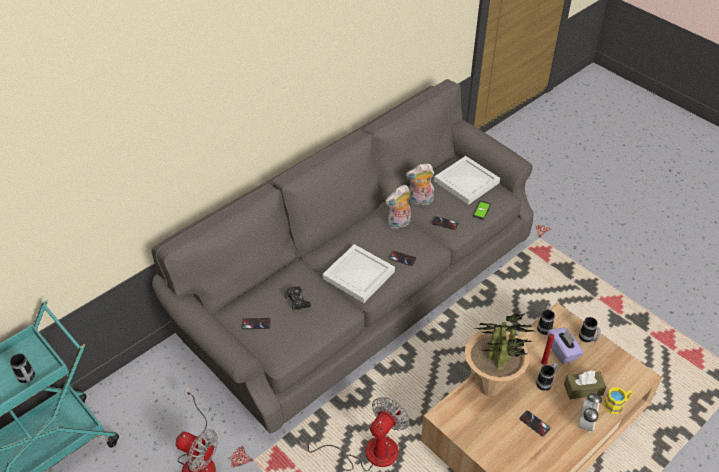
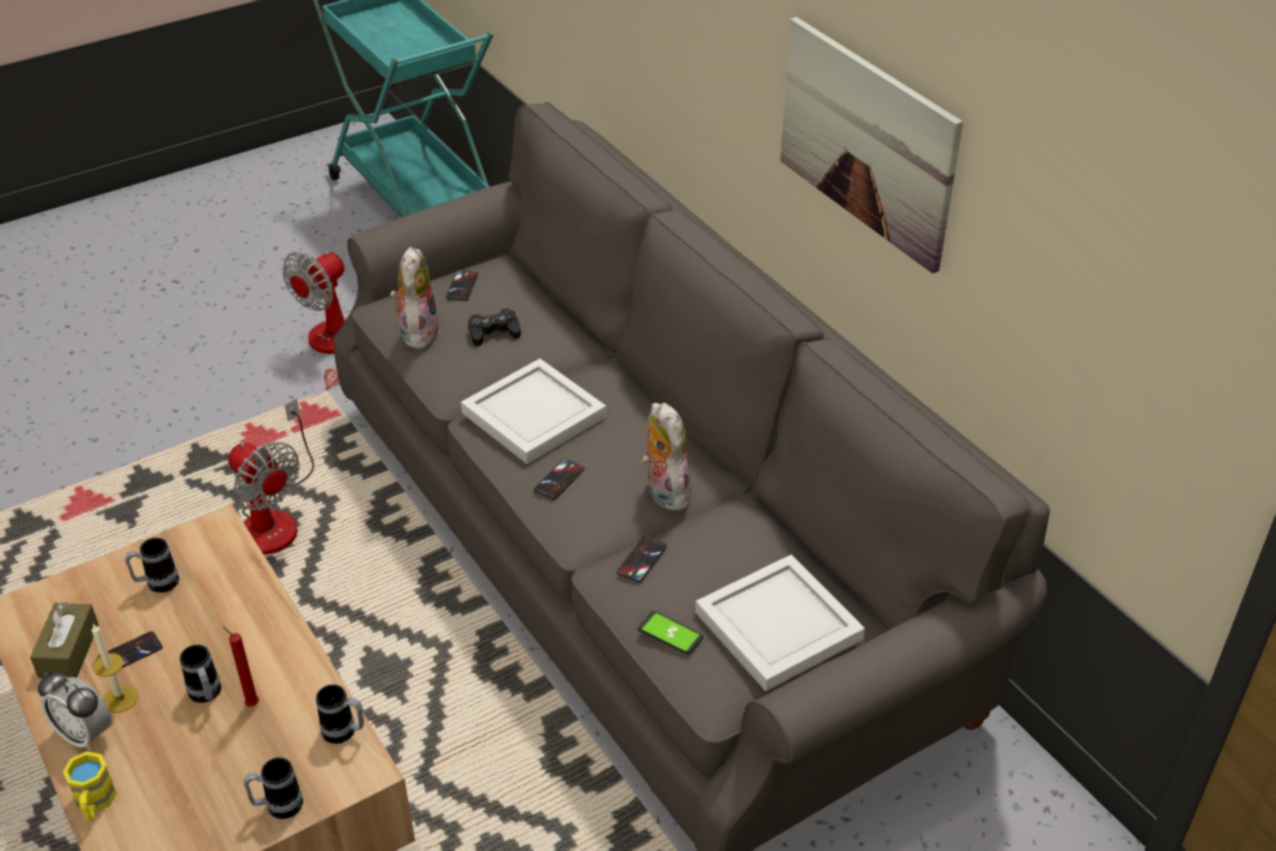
camera: 100 degrees right, 5 degrees down
mug [10,354,35,383] -> mug moved to [125,538,179,593]
plush toy [406,163,434,205] -> plush toy moved to [390,247,440,349]
potted plant [465,313,535,396] -> none
purple tissue box [547,327,583,364] -> none
brown tissue box [564,370,606,399] -> brown tissue box moved to [30,602,99,678]
none -> candle [92,623,138,713]
none -> picture [780,17,963,274]

